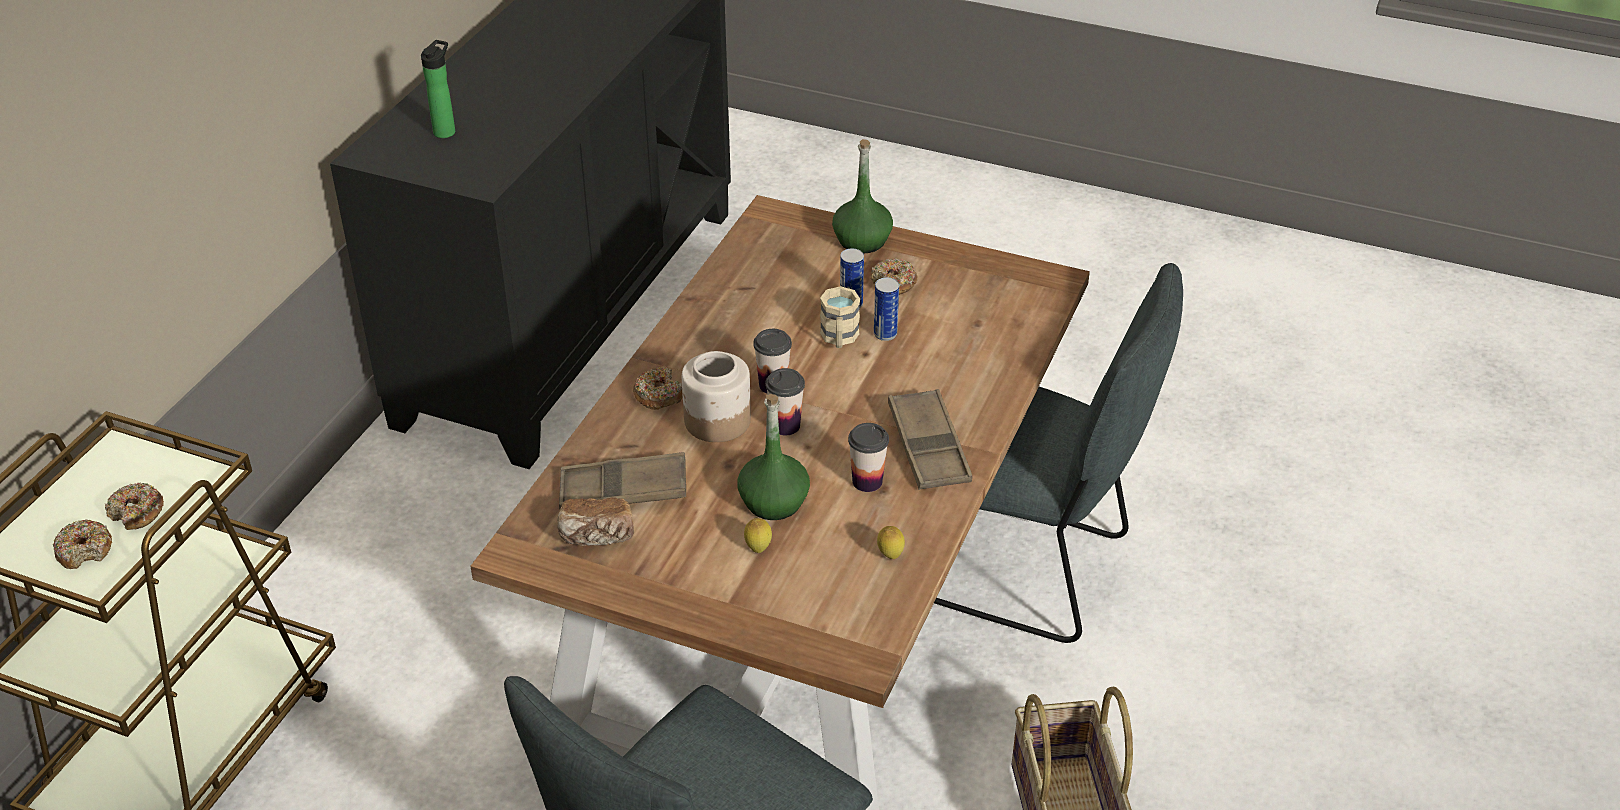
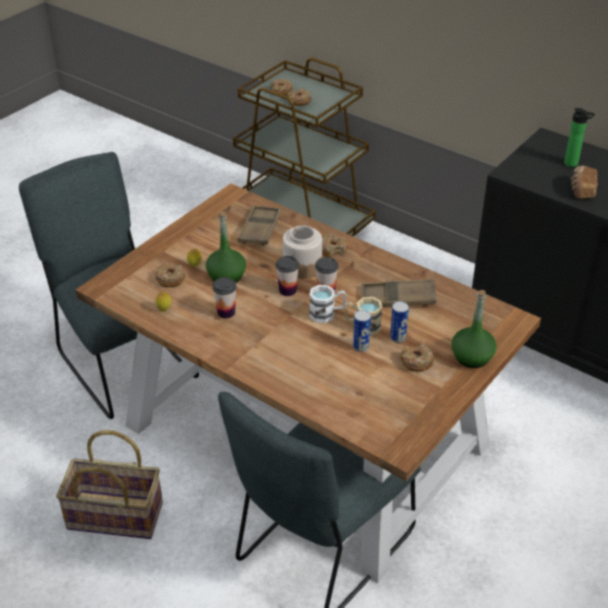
camera: 105 degrees right, 0 degrees up
bread [557,497,634,546] -> bread moved to [571,166,598,199]
brown tray [888,389,972,490] -> brown tray moved to [362,279,436,307]
none -> donut [155,263,186,287]
none -> white mug [309,285,346,323]

